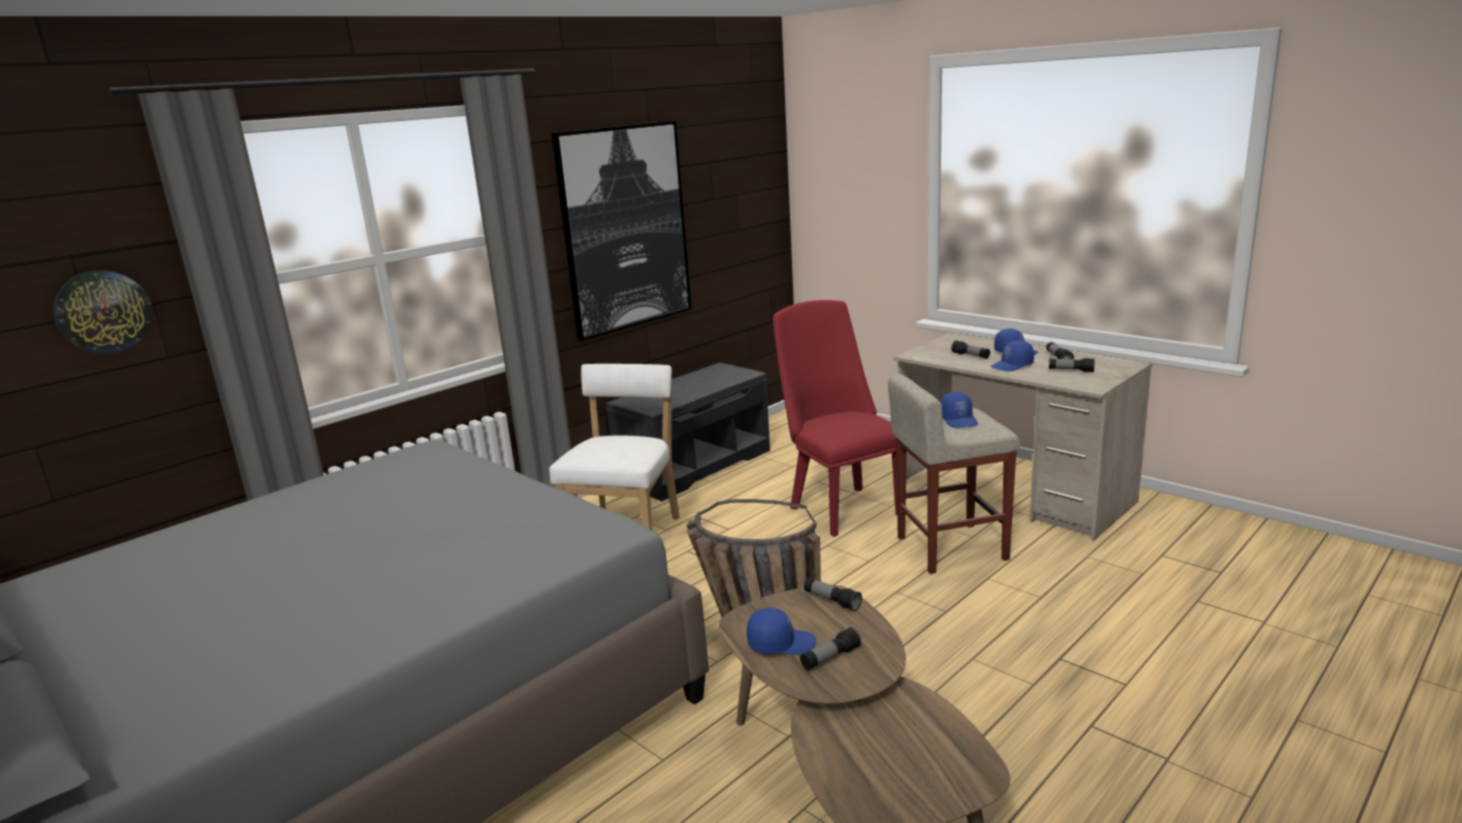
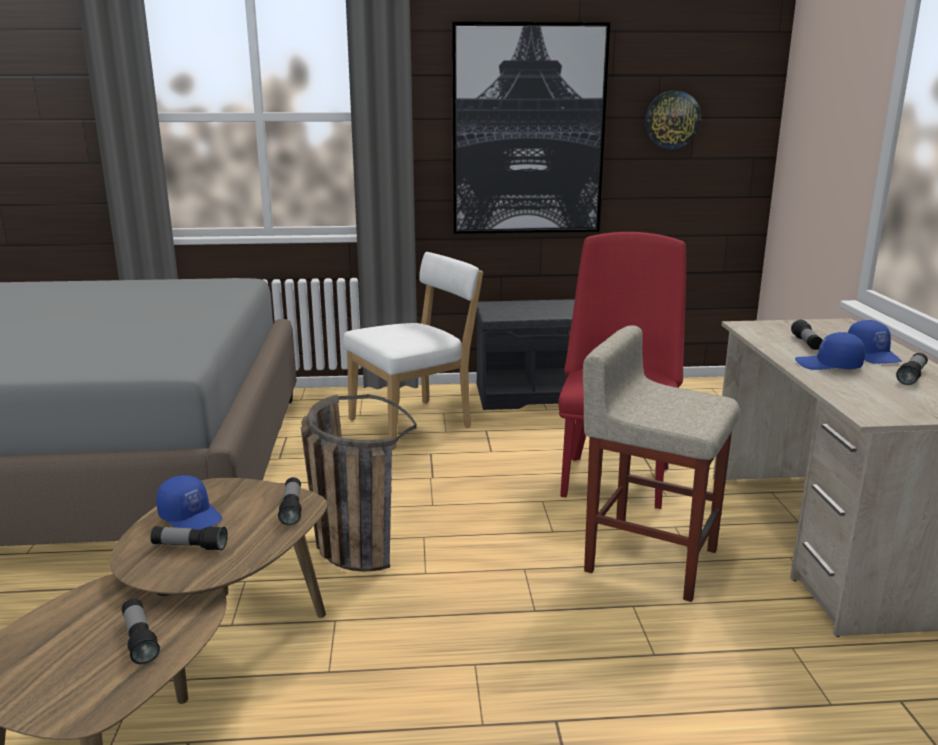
camera: 40 degrees right, 0 degrees up
wall clock [53,270,153,354] -> wall clock moved to [645,91,701,150]
blue cap [940,392,978,428] -> none
flashlight [1049,358,1095,372] -> flashlight moved to [122,599,160,665]

